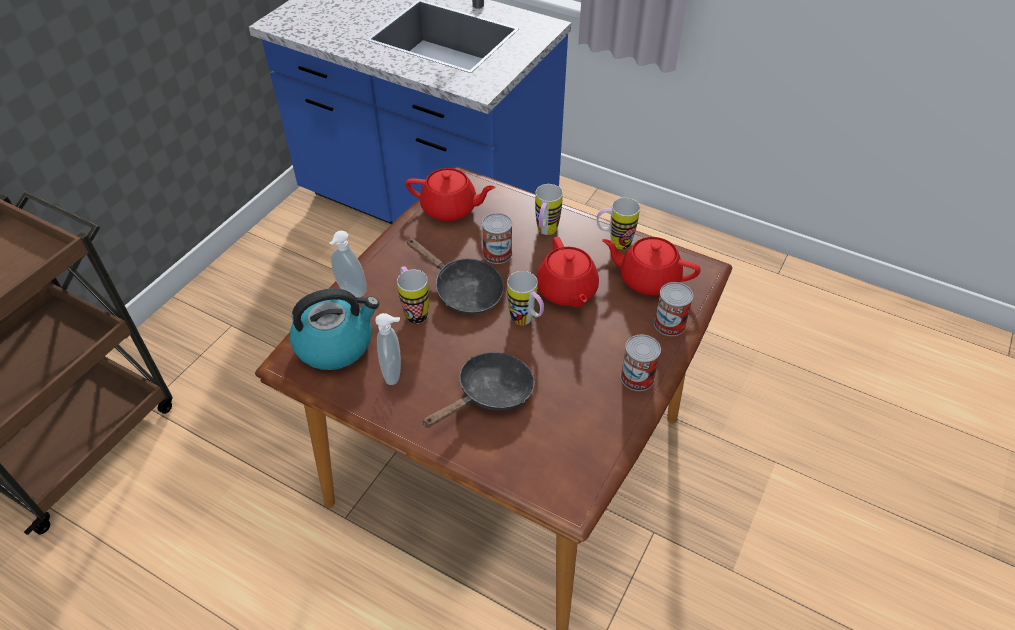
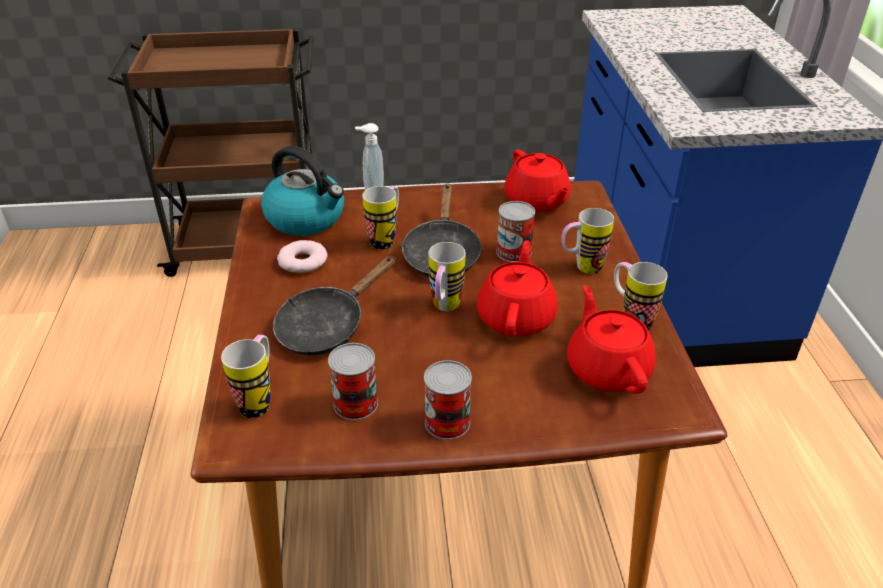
camera: 55 degrees right, 10 degrees down
soap dispenser [375,313,401,385] -> donut [277,240,328,273]
black frying pan [422,352,535,428] -> black frying pan turned 120 degrees clockwise [273,256,395,355]
red teapot [536,237,599,307] -> red teapot turned 150 degrees clockwise [477,240,557,337]
can [654,282,693,336] -> can moved to [328,343,378,420]
none -> mug [221,335,270,418]

